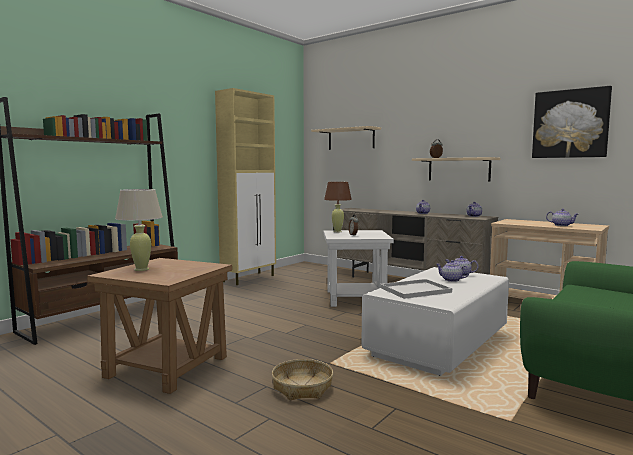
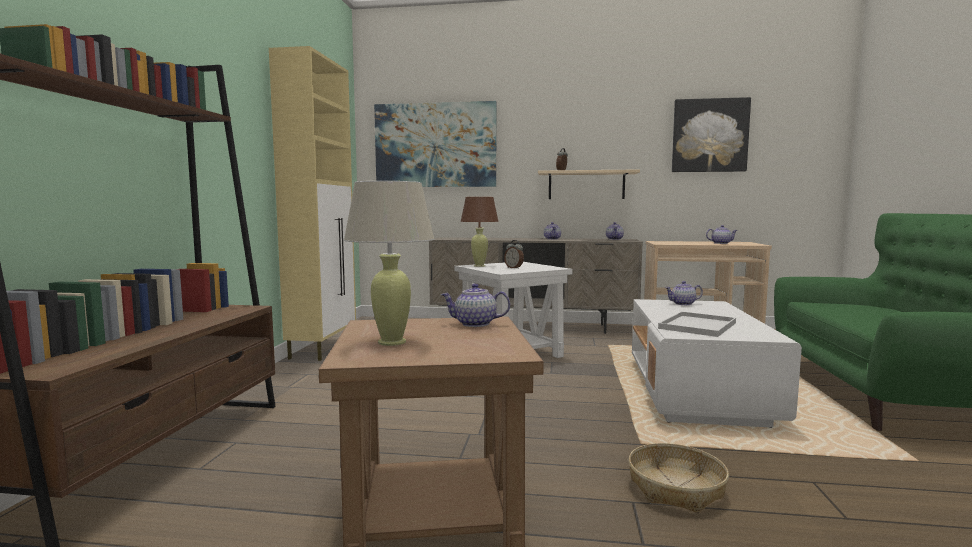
camera: 30 degrees left, 0 degrees up
beige shelf [311,126,381,150] -> picture [374,101,496,187]
teapot [436,260,470,282] -> teapot moved to [441,283,510,327]

